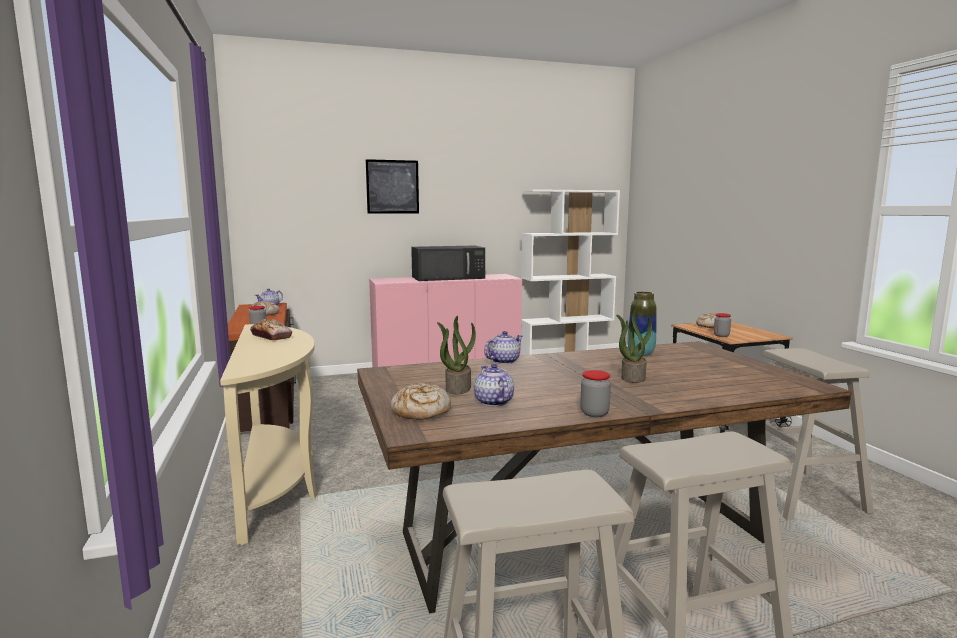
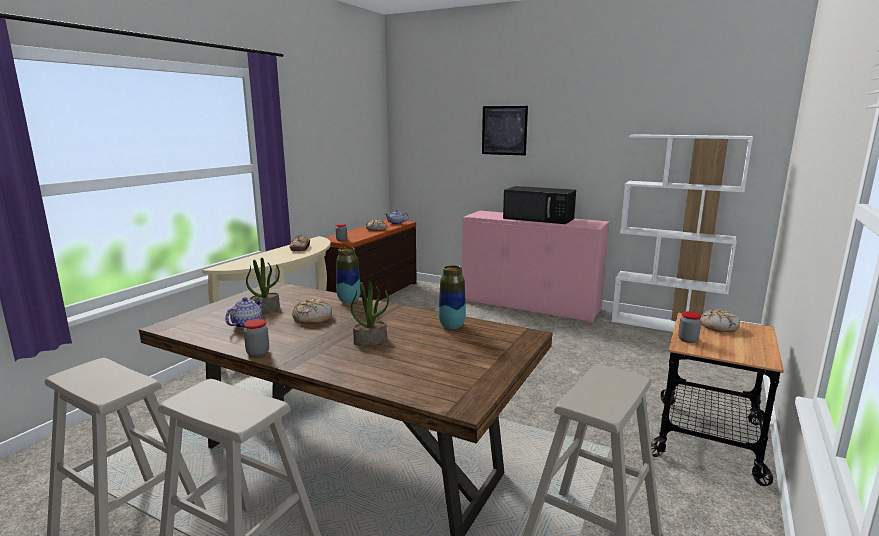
camera: 45 degrees right, 5 degrees up
bread [391,383,451,420] -> bread moved to [292,299,332,323]
teapot [484,331,523,364] -> vase [336,247,361,303]

